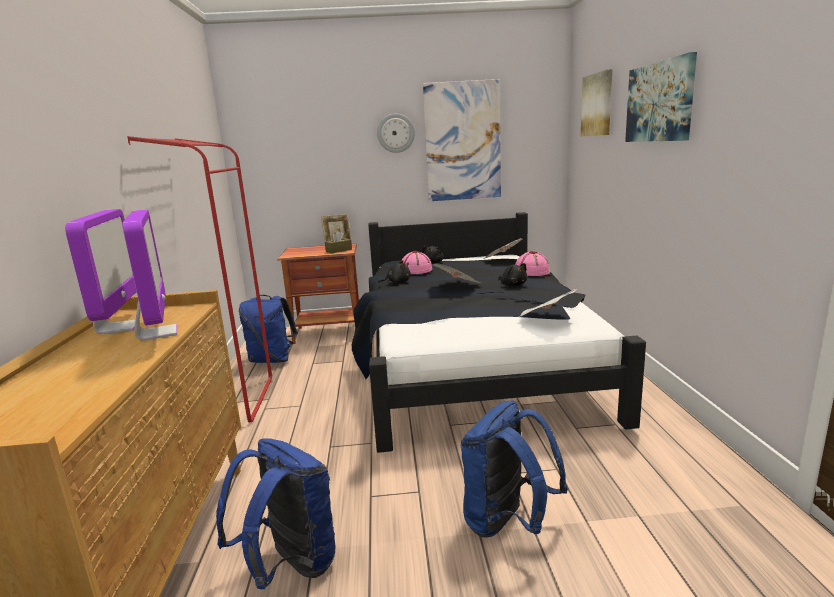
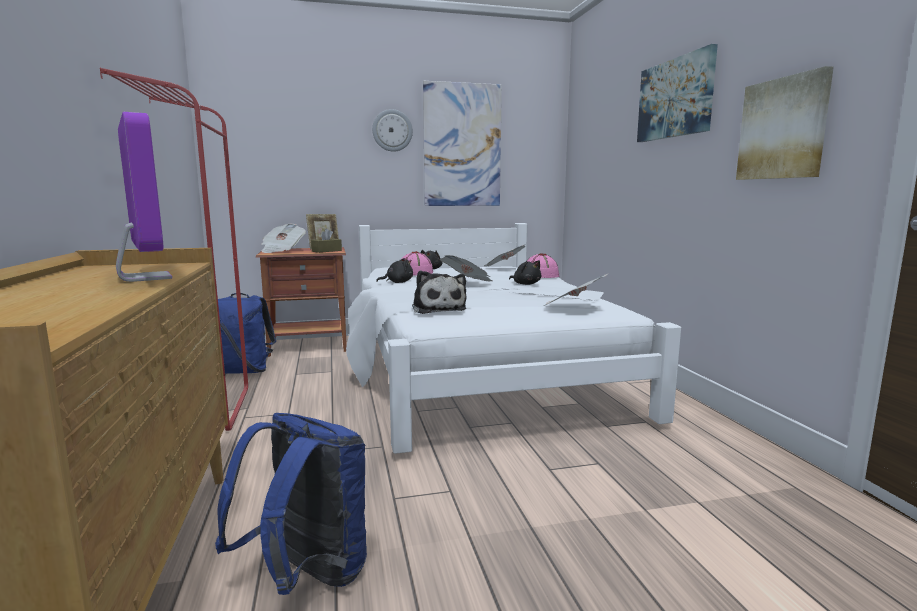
camera: 10 degrees left, 5 degrees down
monitor [65,209,141,334] -> none
black bed [352,212,646,453] -> white bed [346,223,681,454]
blue backpack [461,400,568,538] -> none
picture [581,69,612,136] -> picture moved to [736,66,834,180]
none -> newspaper [261,224,306,253]
none -> plush toy [412,270,467,314]

